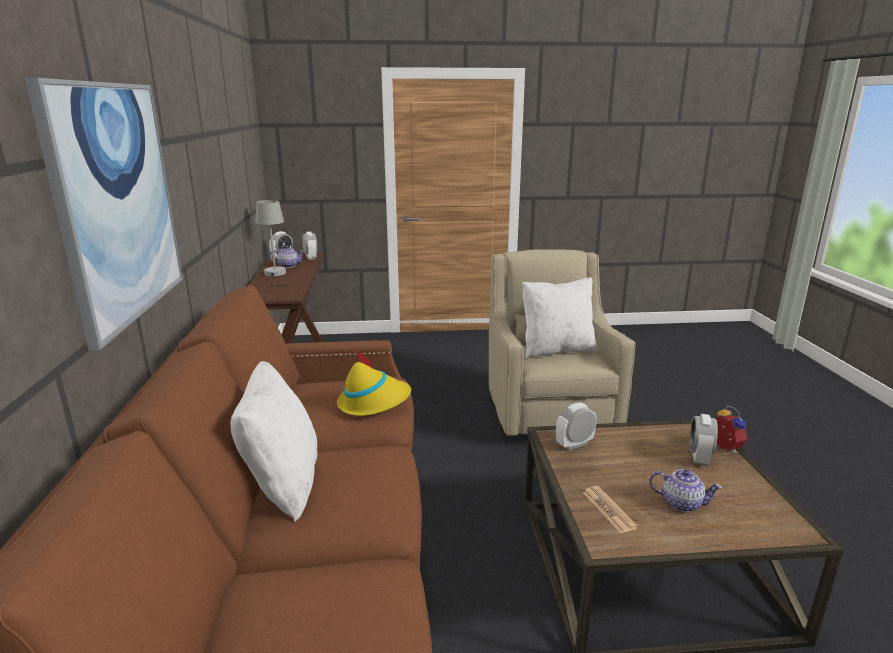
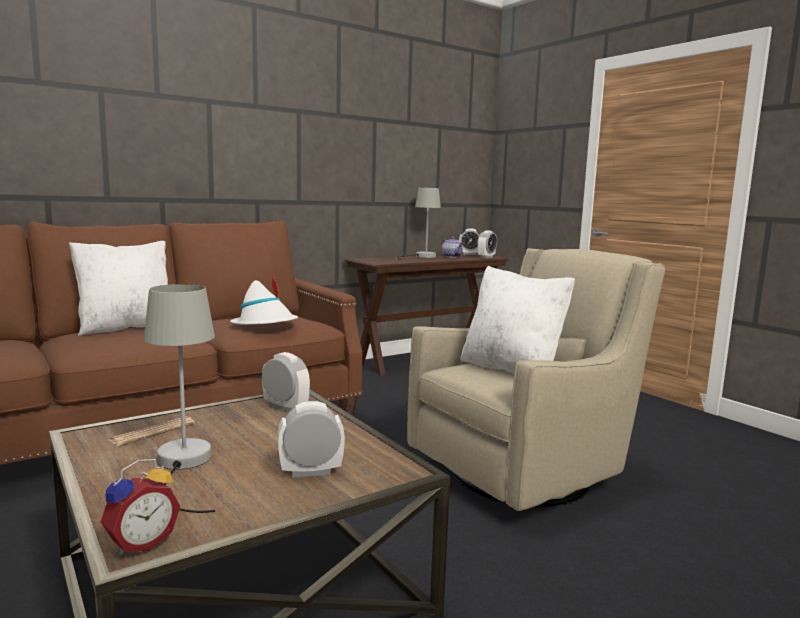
camera: 60 degrees right, 10 degrees down
picture [25,78,183,351] -> none
yellow hat [337,350,411,416] -> white hat [230,274,298,325]
teapot [649,470,723,512] -> grey table lamp [144,284,215,513]
alarm clock [716,406,747,453] -> alarm clock moved to [101,459,180,555]

